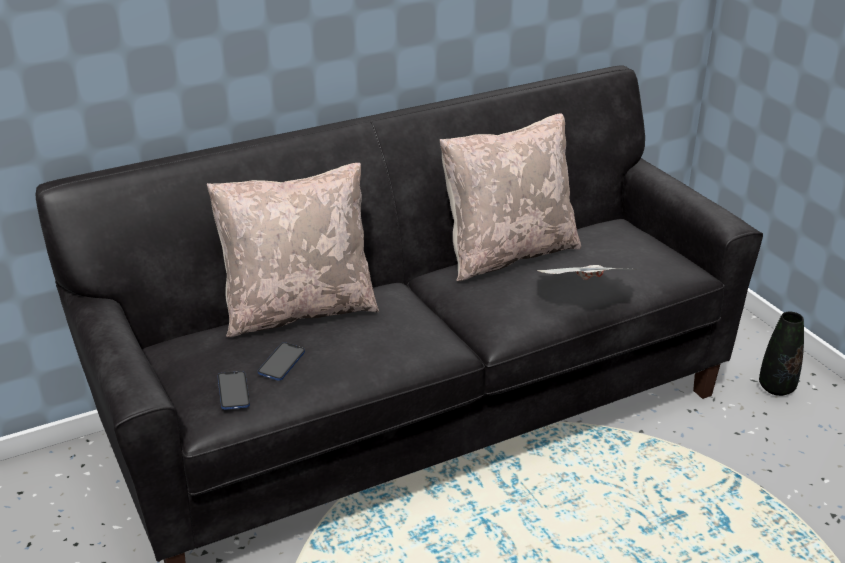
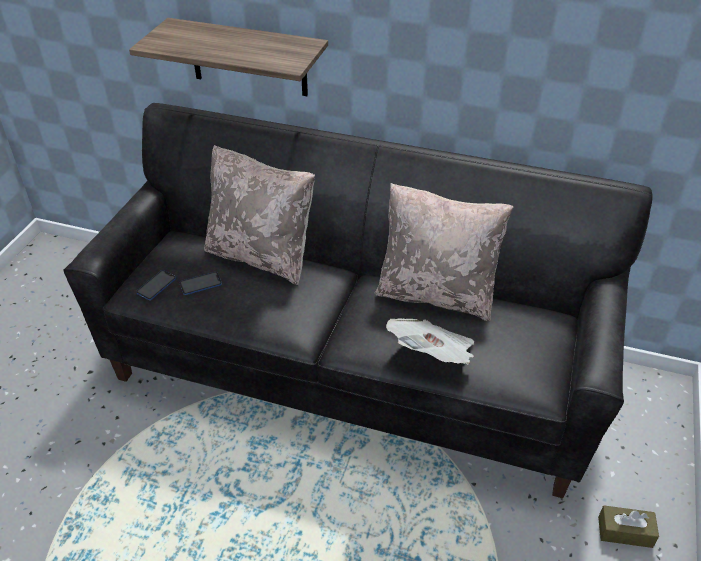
camera: 45 degrees right, 10 degrees up
black vase [759,311,804,396] -> brown tissue box [598,505,659,548]
none -> shelf [129,18,328,96]

